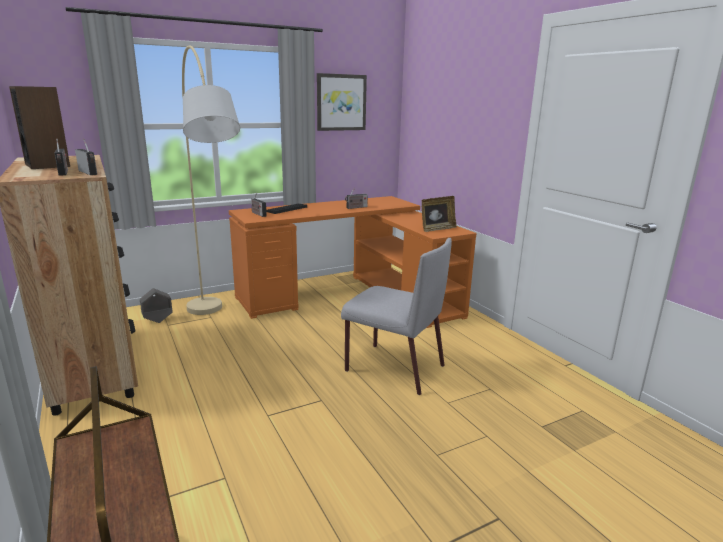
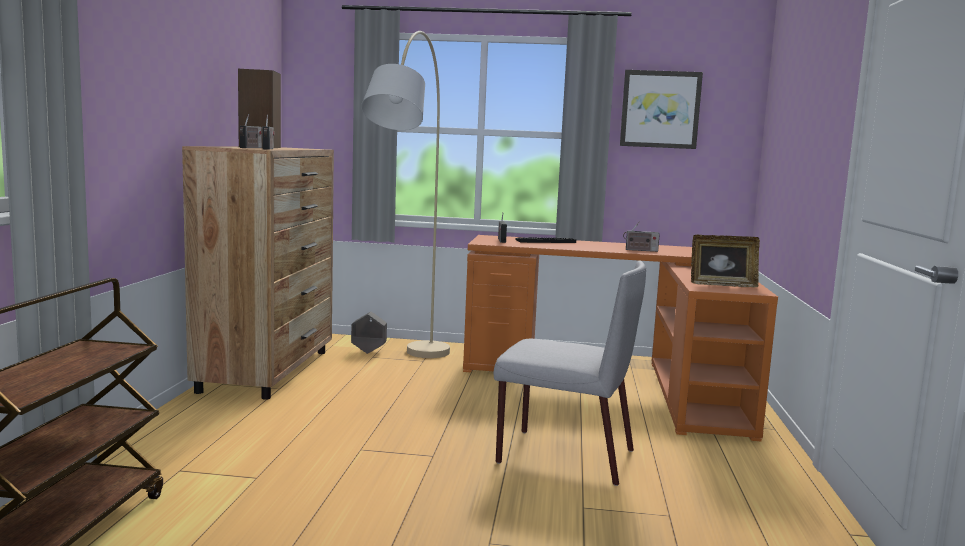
camera: 35 degrees right, 10 degrees down
grey chair [341,238,452,395] -> grey chair turned 45 degrees counterclockwise [494,261,646,486]

